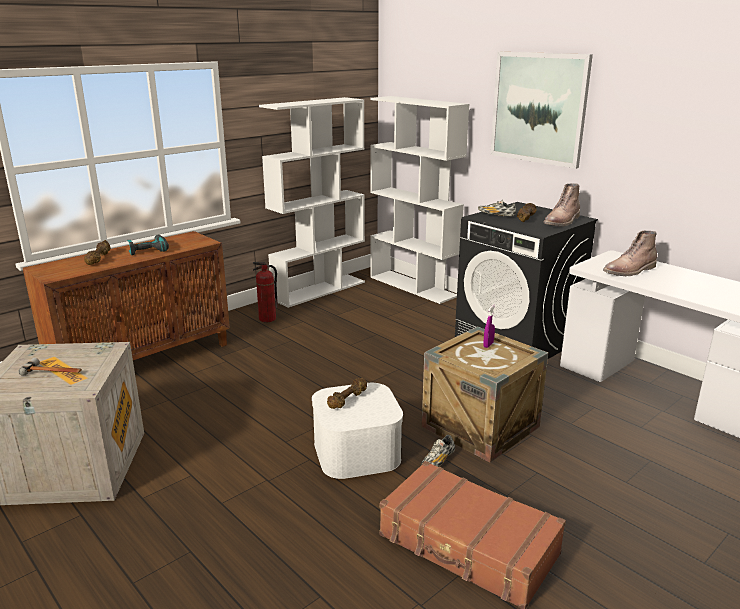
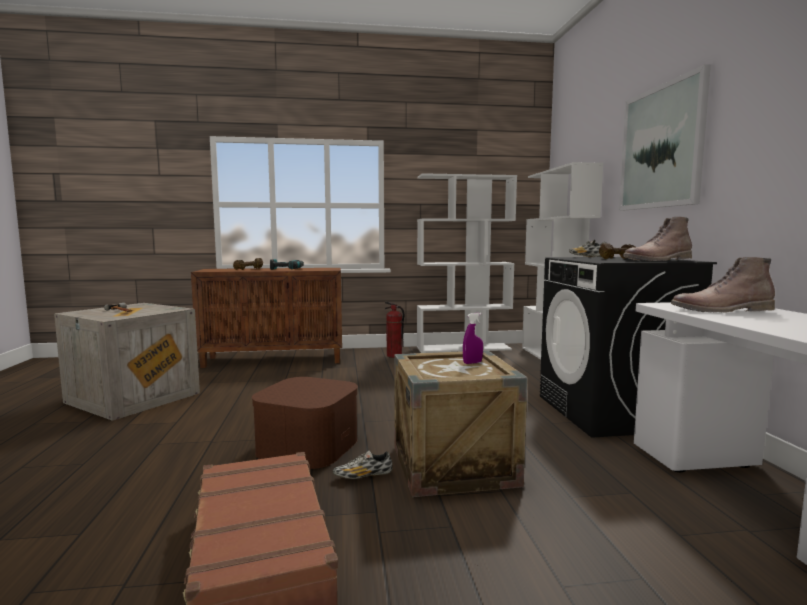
camera: 35 degrees right, 15 degrees down
white storage box [312,383,403,479] -> brown storage box [252,377,358,469]
brown dumbbell [327,378,367,409] -> none

